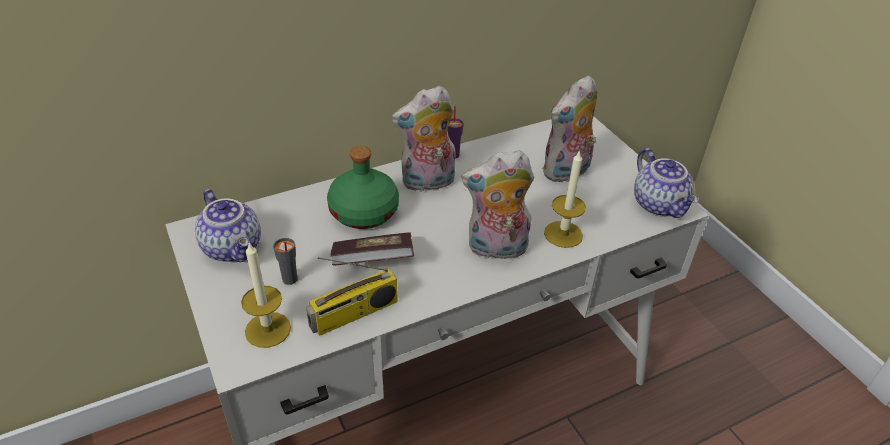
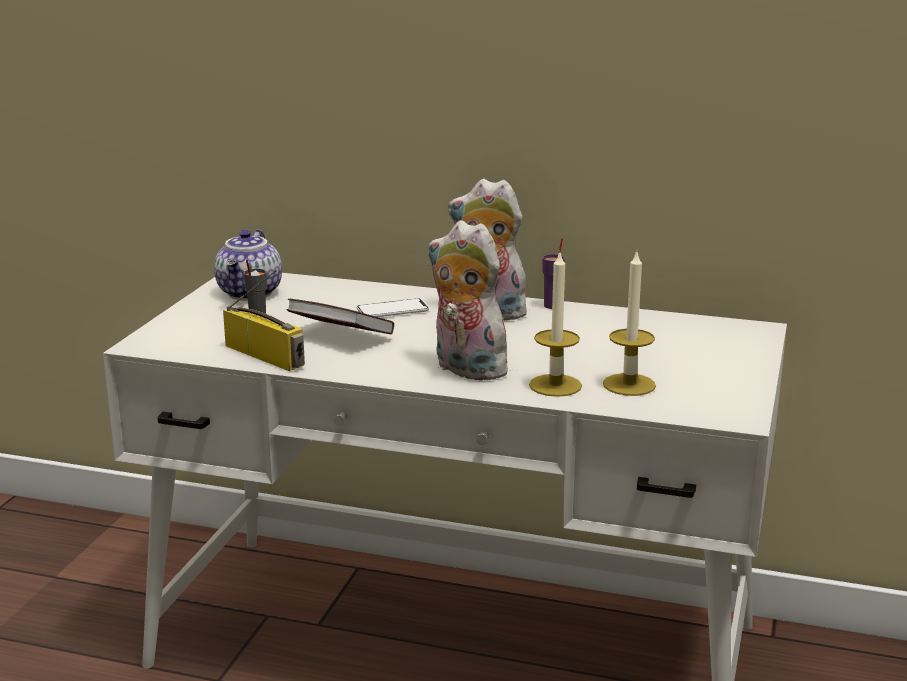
camera: 45 degrees right, 20 degrees down
candle [241,242,291,348] -> candle moved to [603,250,656,396]
radio [306,257,398,336] -> radio turned 150 degrees counterclockwise [223,270,305,371]
green bottle [327,146,399,229] -> phone [356,298,429,317]
plush toy [542,75,597,182] -> none
teapot [634,148,699,218] -> none

